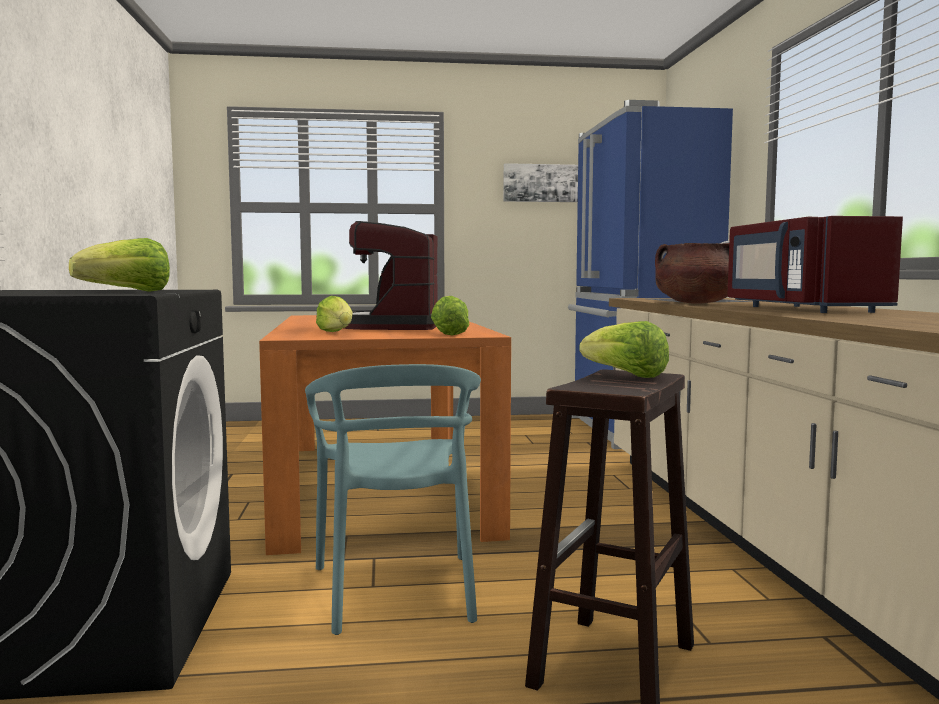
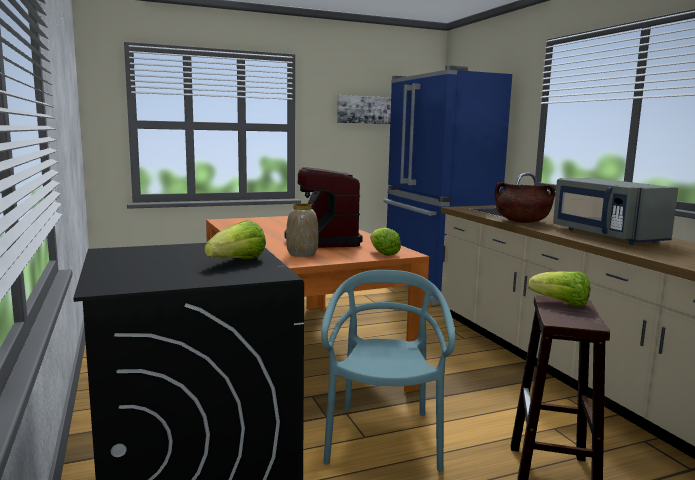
camera: 15 degrees left, 5 degrees up
turquoise chair [305,364,481,635] -> turquoise chair turned 150 degrees counterclockwise [321,270,455,472]
lettuce [316,296,352,332] -> vase [286,203,319,257]
red microwave [727,216,903,313] -> grey microwave [553,178,678,245]

